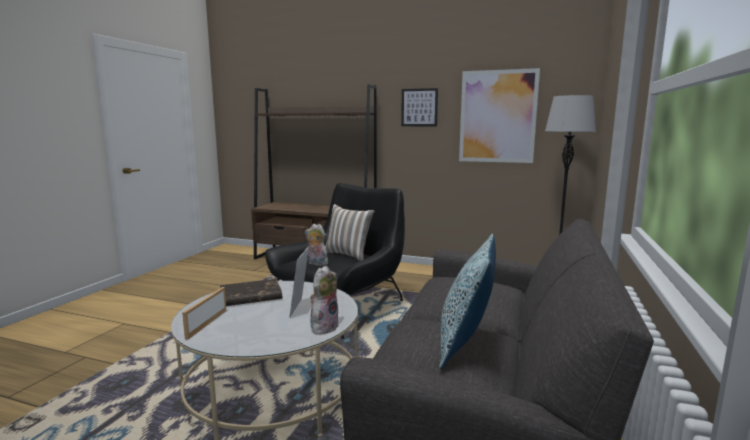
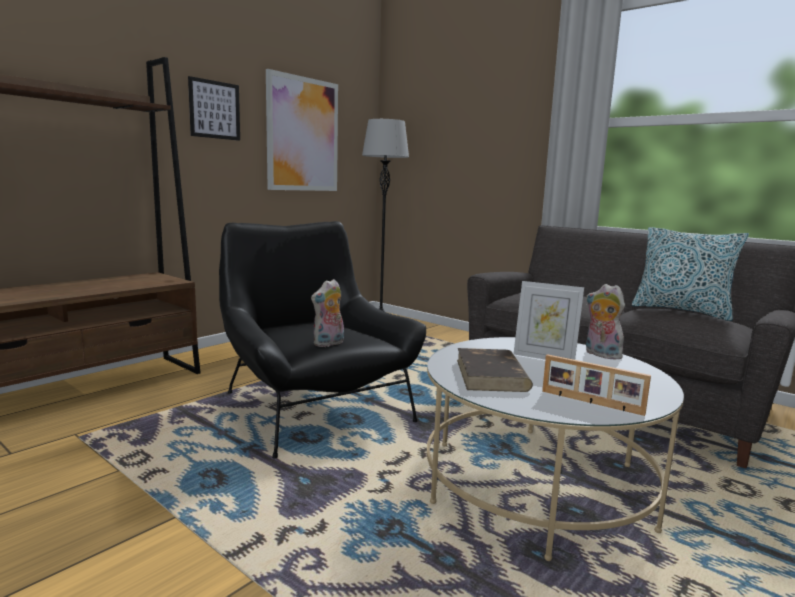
camera: 70 degrees left, 0 degrees up
pillow [325,204,375,261] -> none

